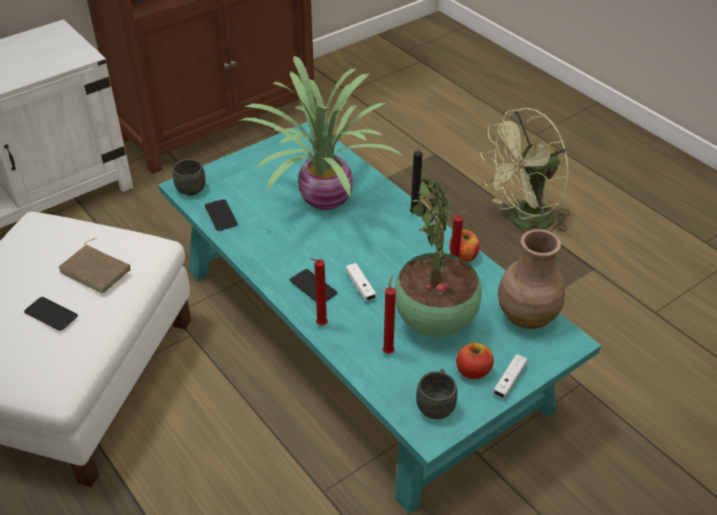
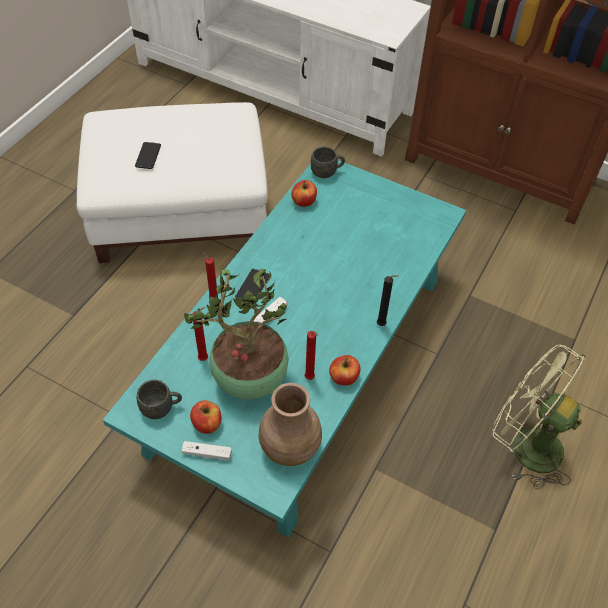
camera: 65 degrees right, 10 degrees up
brown book [59,238,131,294] -> none
phone [205,199,238,231] -> apple [292,180,317,207]
potted plant [239,56,404,210] -> none

